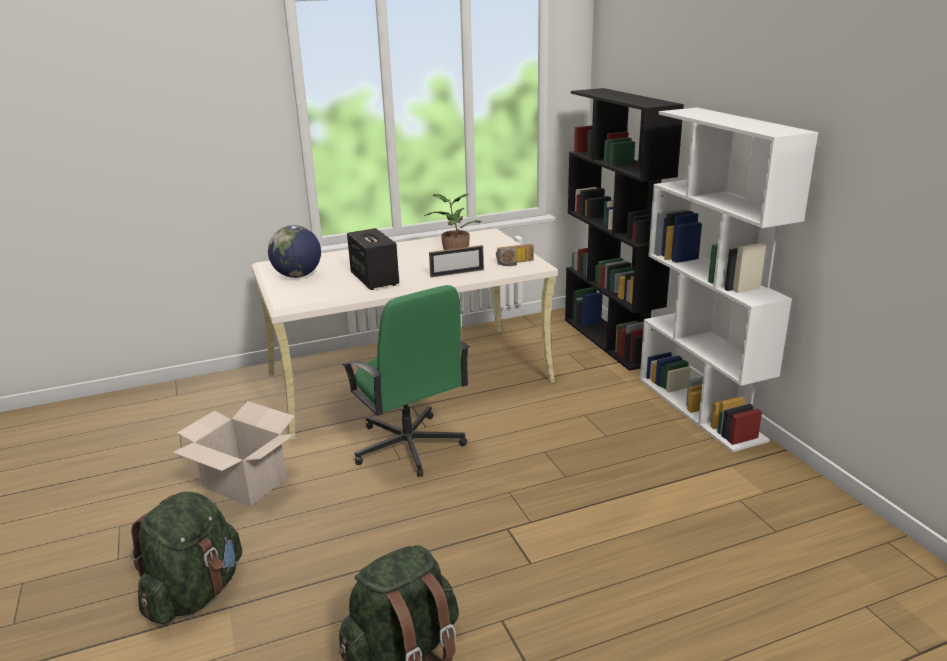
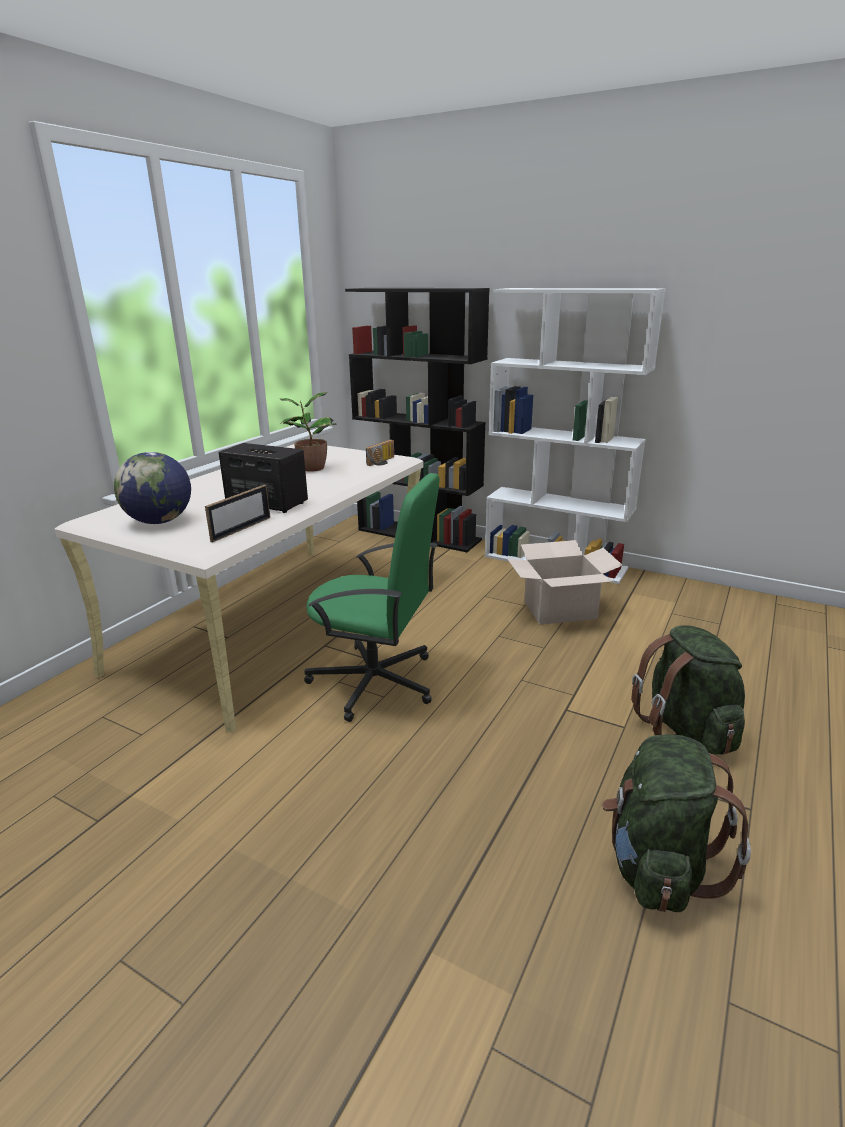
camera: 40 degrees left, 0 degrees up
green backpack [131,491,242,624] -> green backpack moved to [631,625,745,755]
cardboard box [172,401,295,506] -> cardboard box moved to [507,540,623,625]
picture frame [429,245,484,277] -> picture frame moved to [205,485,270,542]

